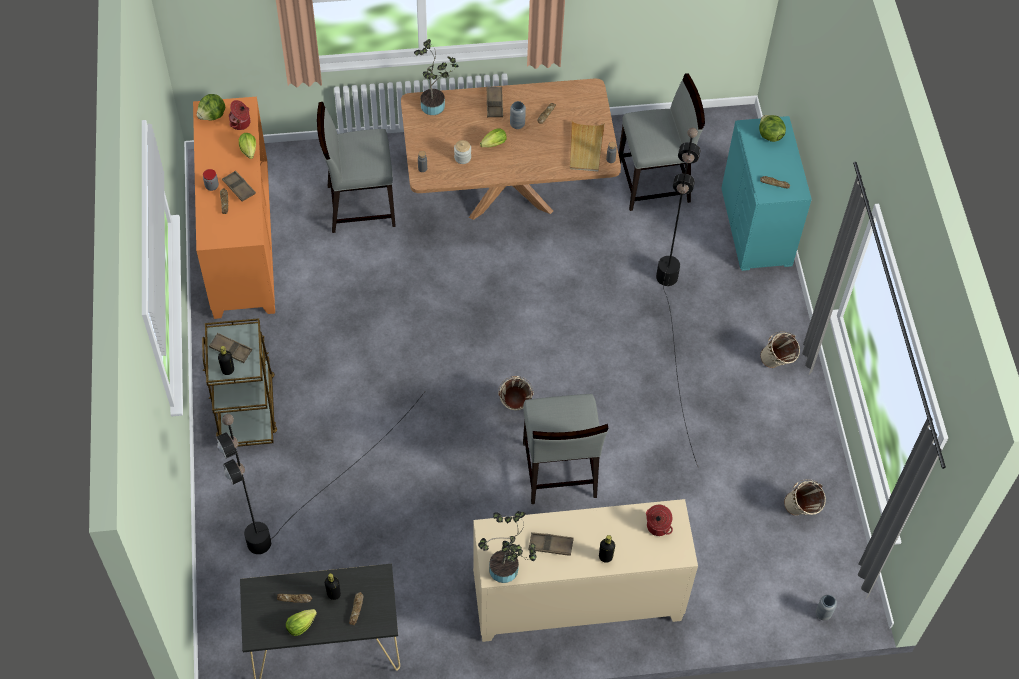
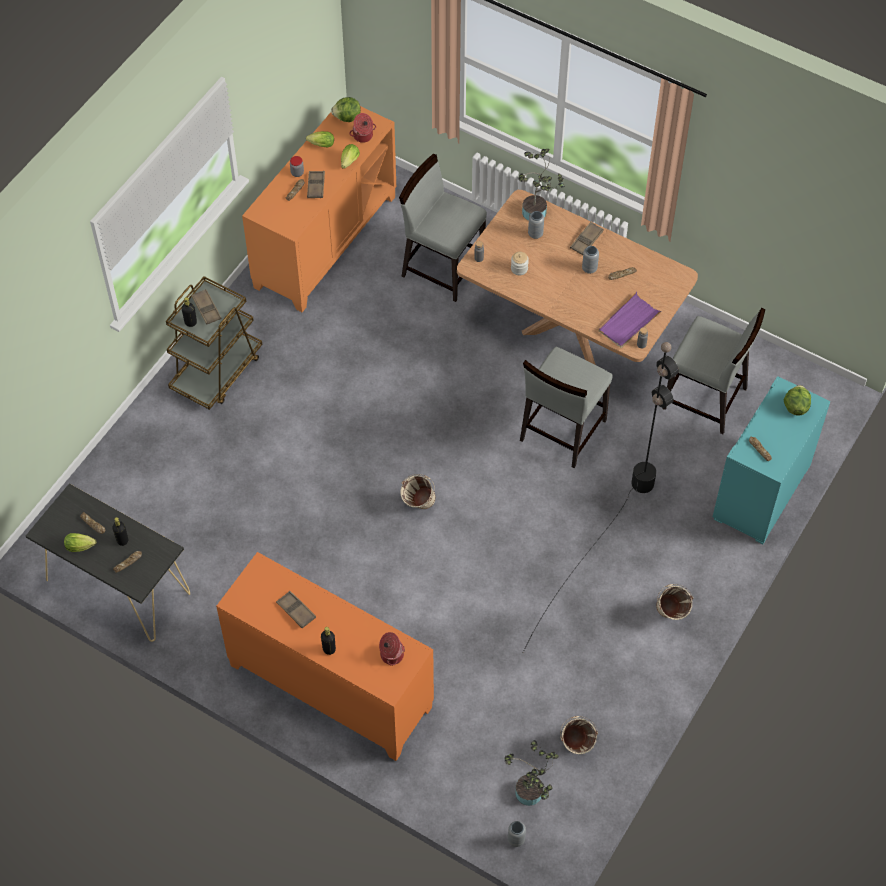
camera: 40 degrees right, 0 degrees up
black floor lamp [216,392,425,554] -> none
beige cabinet [473,499,698,642] -> orange cabinet [216,552,434,761]
potted plant [478,511,537,583] -> potted plant moved to [505,740,559,806]
lettuce [480,128,507,147] -> lettuce moved to [306,131,334,148]
grey chair [523,394,608,504] -> grey chair moved to [520,347,612,468]
beige tray [570,121,605,172] -> purple tray [599,292,663,348]
none -> grey vase [528,211,544,239]

